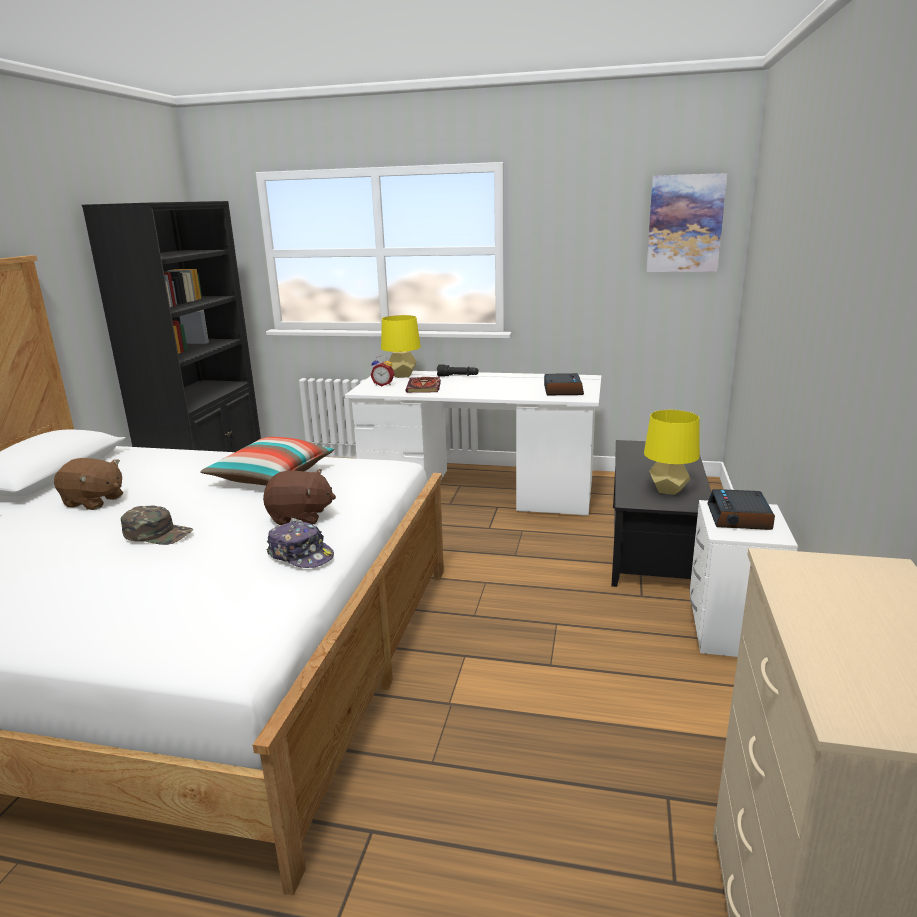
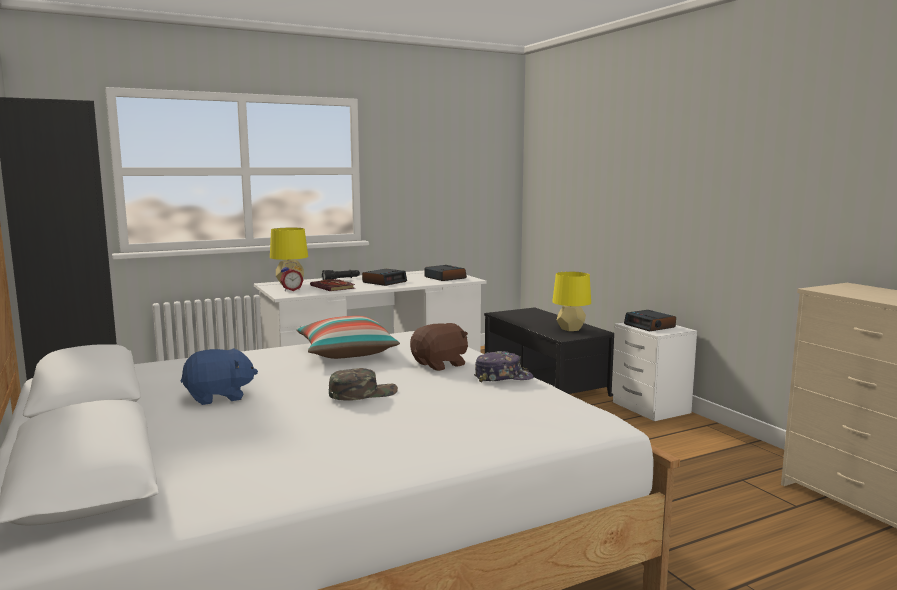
camera: 40 degrees left, 10 degrees down
brown plush toy [54,458,123,510] -> blue plush toy [181,349,258,405]
picture [646,173,727,272] -> none
none -> alarm clock [362,269,407,286]

